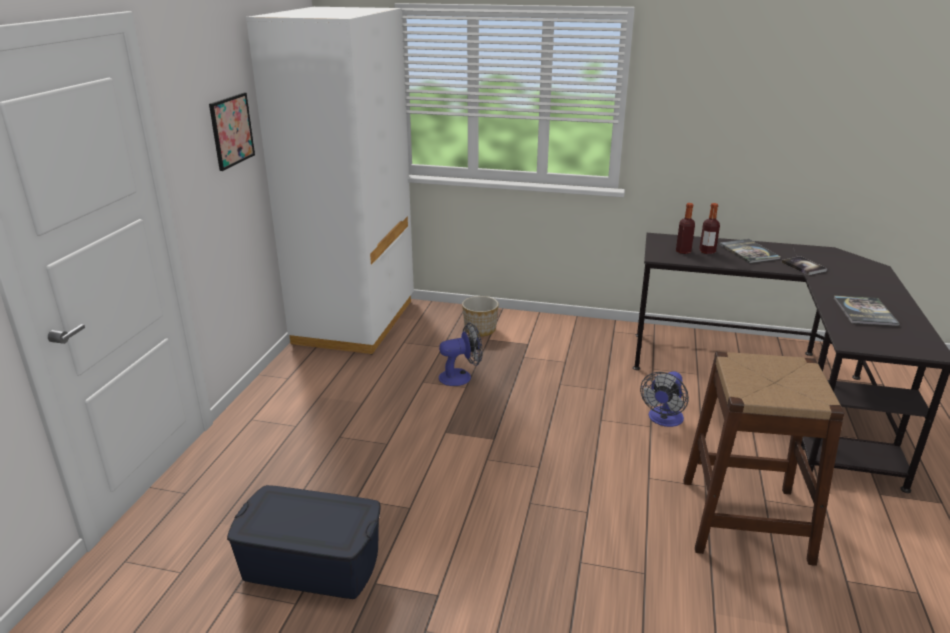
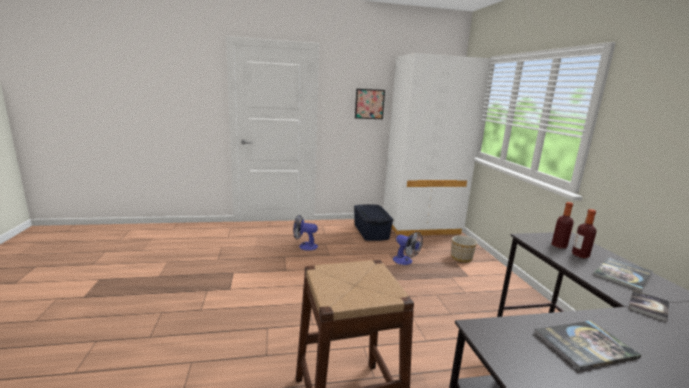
camera: 65 degrees right, 10 degrees down
blue storage box [227,485,380,599] -> blue storage box moved to [354,204,393,241]
fan [640,371,689,427] -> fan moved to [293,215,318,251]

